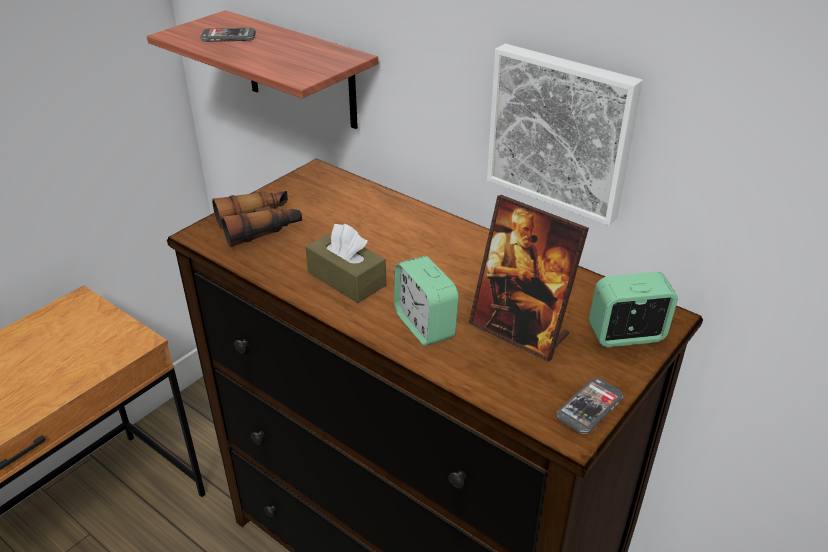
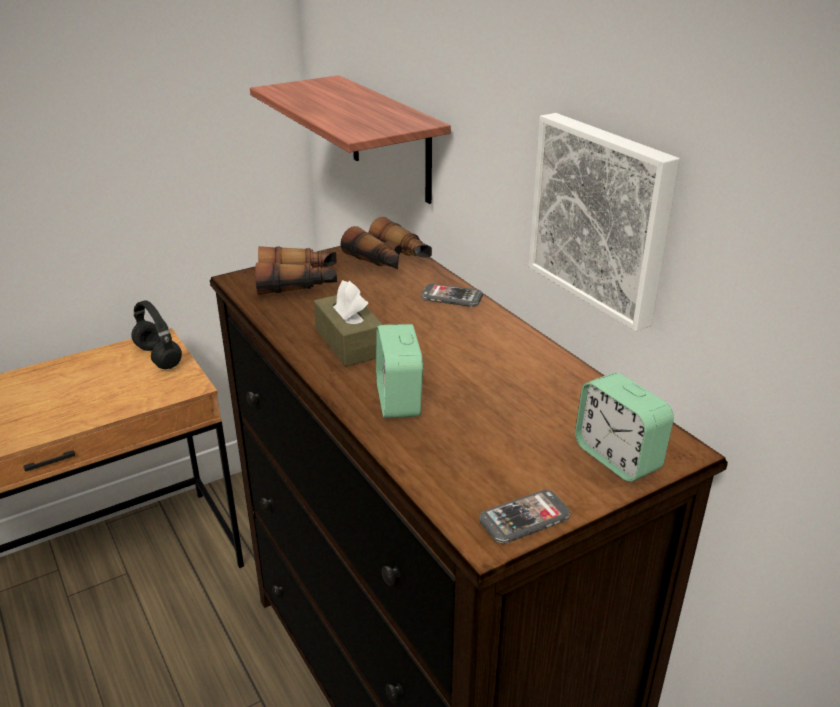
camera: 20 degrees right, 5 degrees down
phone [201,28,256,42] -> phone moved to [421,283,483,307]
picture frame [469,195,589,362] -> none
alarm clock [589,272,678,347] -> alarm clock turned 135 degrees counterclockwise [575,373,674,482]
none -> black headphones [131,300,182,369]
none -> binoculars [341,217,432,269]

